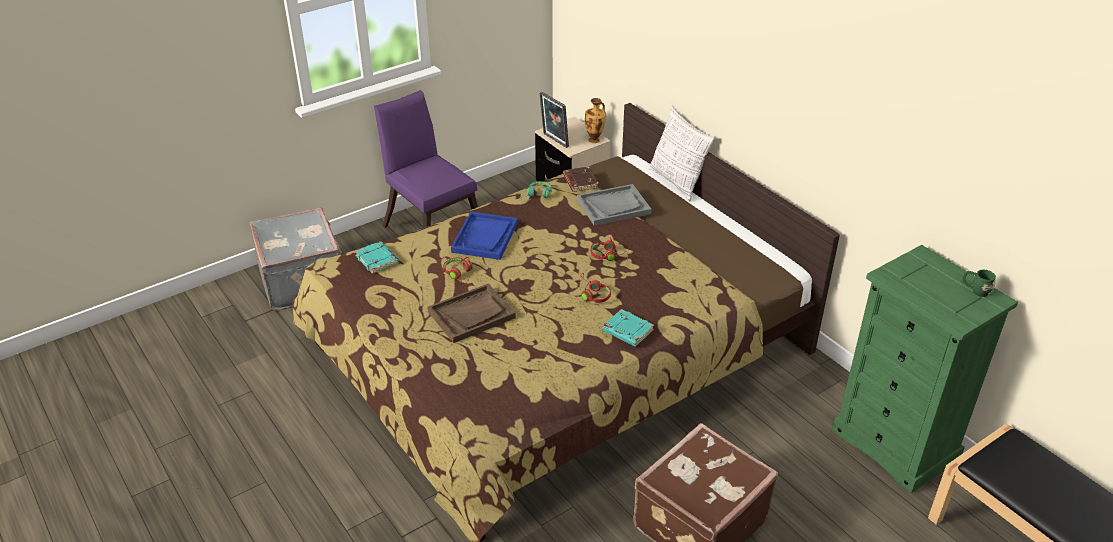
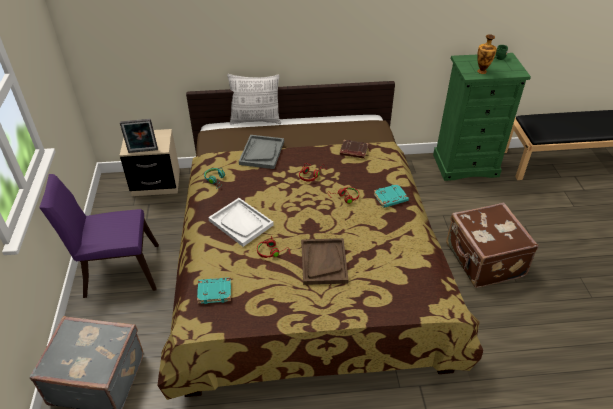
camera: 60 degrees left, 5 degrees up
blue tray [451,212,518,260] -> white tray [208,198,274,247]
brown book [563,166,599,192] -> brown book moved to [340,140,368,159]
vase [585,98,606,143] -> vase moved to [477,34,497,74]

